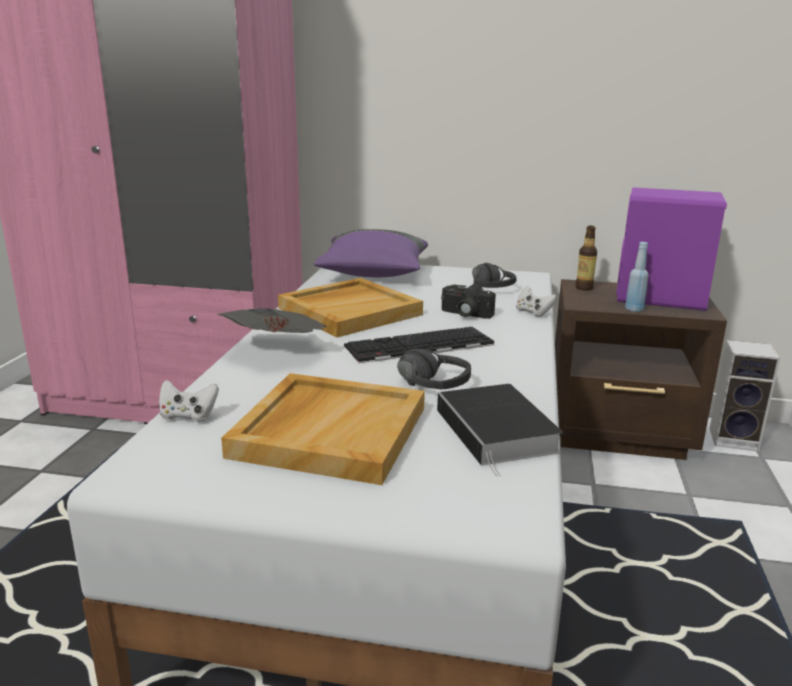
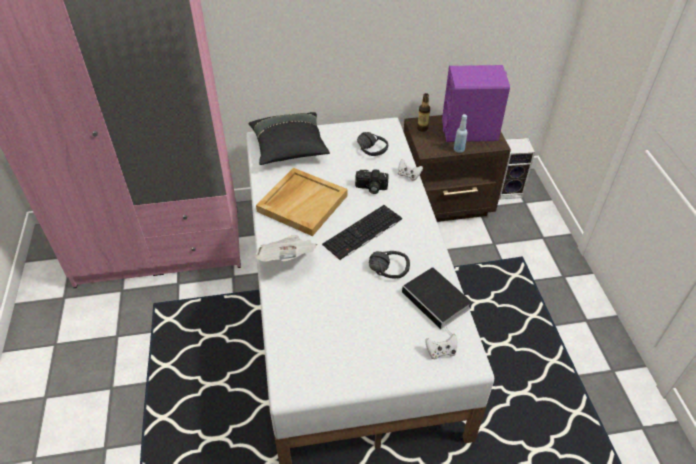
camera: 20 degrees left, 25 degrees up
white game controller [159,380,219,422] -> white game controller moved to [425,334,457,359]
beige tray [221,373,425,485] -> none
purple pillow [313,229,428,277] -> black pillow [248,112,330,165]

